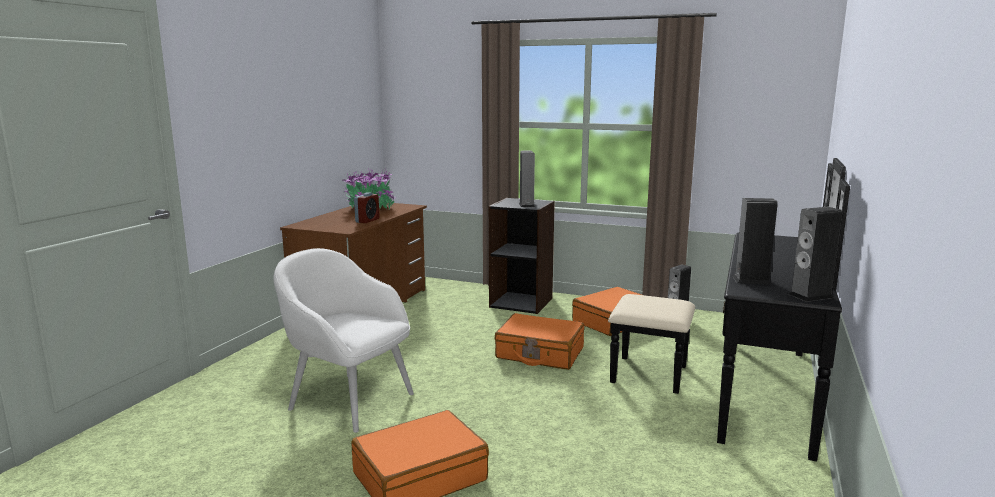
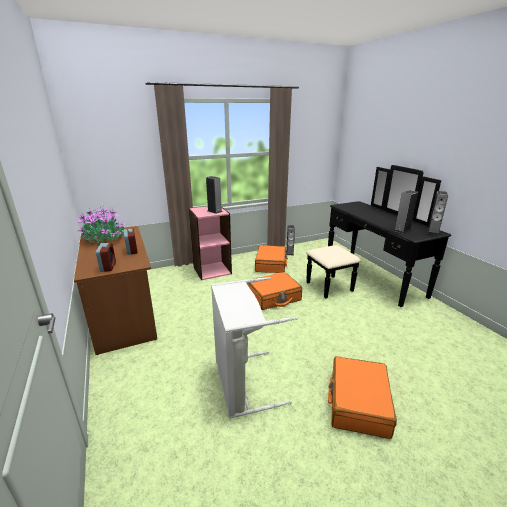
camera: 45 degrees left, 10 degrees up
white armchair [273,248,414,433] -> grey laundry basket [211,277,298,419]
black bookcase [489,198,555,314] -> pink bookcase [188,206,232,280]
none -> alarm clock [96,242,116,272]

